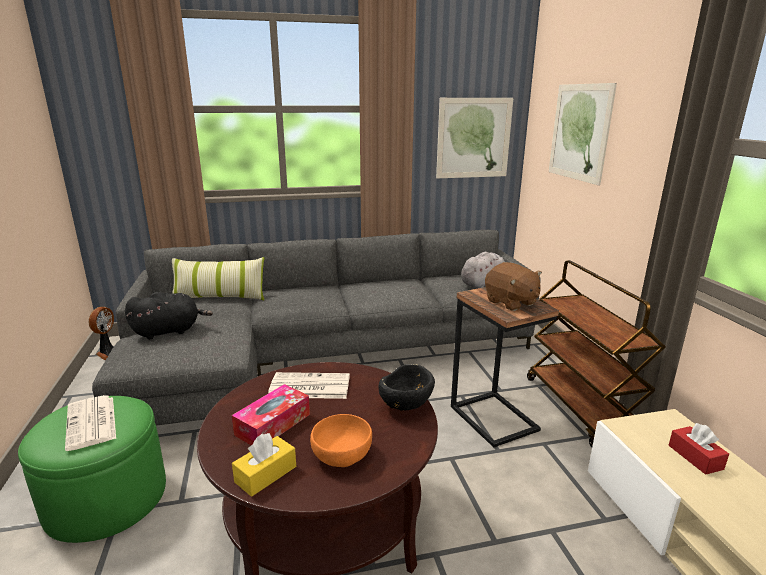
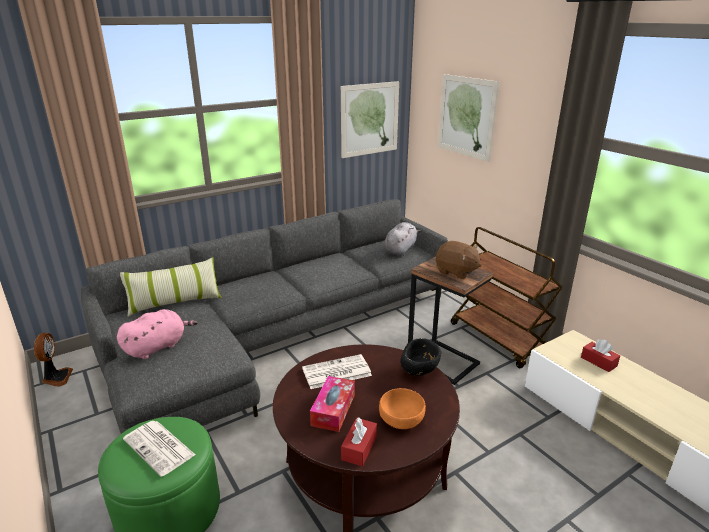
camera: 20 degrees left, 5 degrees up
black plush toy [125,292,213,339] -> pink plush toy [117,309,198,359]
yellow tissue box [232,433,296,497] -> red tissue box [341,418,377,466]

